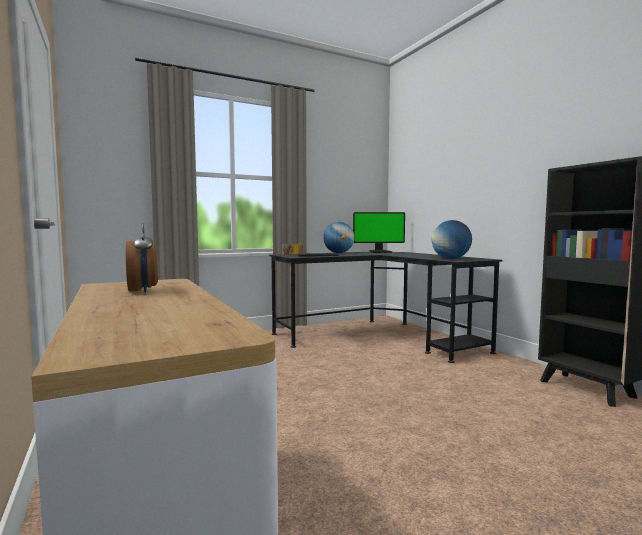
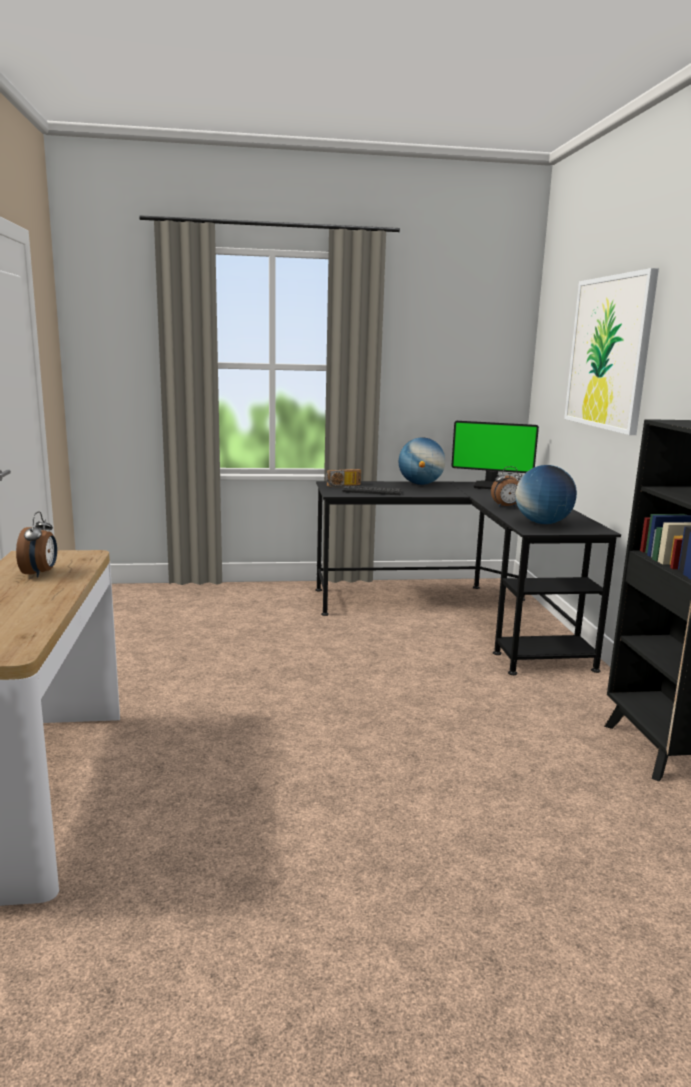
camera: 20 degrees right, 10 degrees up
none -> alarm clock [491,466,522,507]
none -> picture [564,268,659,435]

